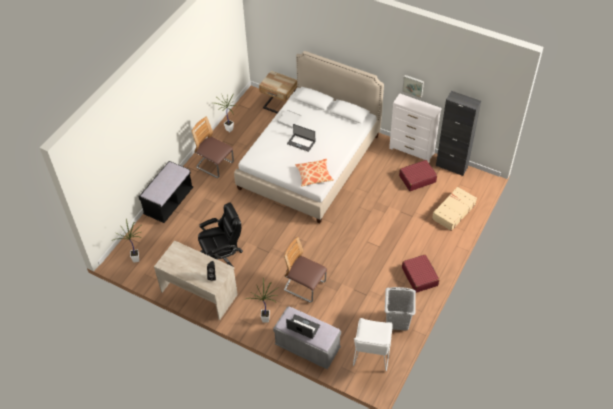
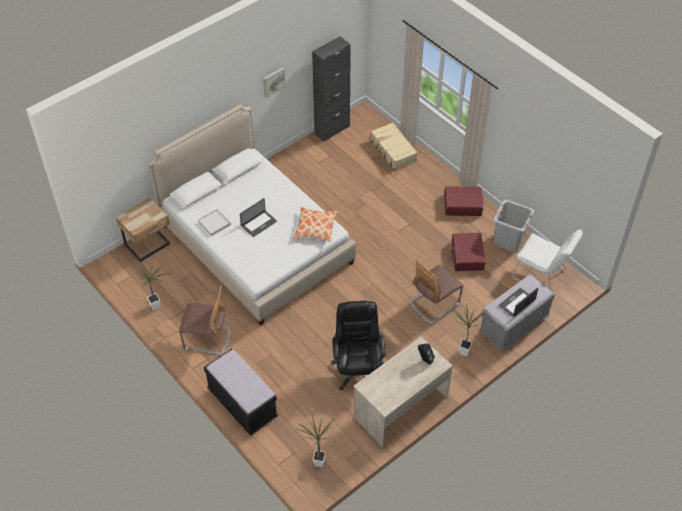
camera: 70 degrees left, 0 degrees up
chair [192,116,234,178] -> chair turned 135 degrees counterclockwise [179,285,230,355]
white dresser [389,93,442,163] -> none
red suitcase [399,160,437,191] -> red suitcase moved to [451,233,485,271]

